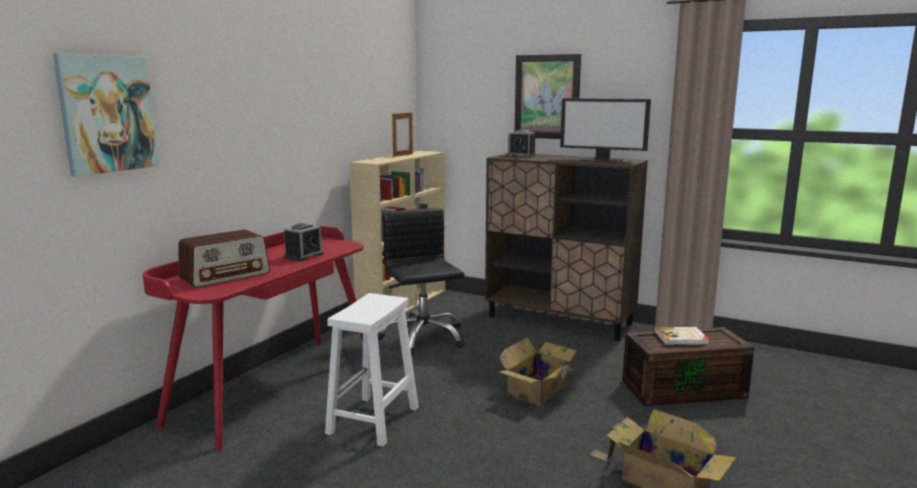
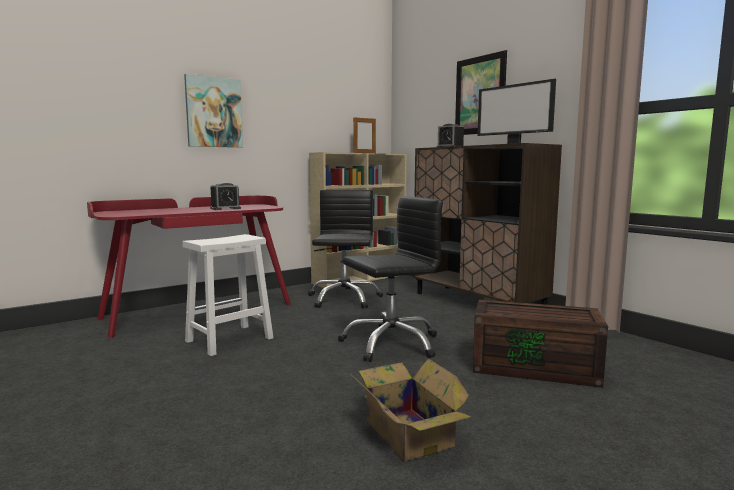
camera: 25 degrees right, 5 degrees down
picture [53,53,159,176] -> picture moved to [184,74,243,148]
radio [178,229,270,288] -> none
cardboard box [499,337,582,405] -> black office chair [338,196,443,362]
book [654,327,709,345] -> none

